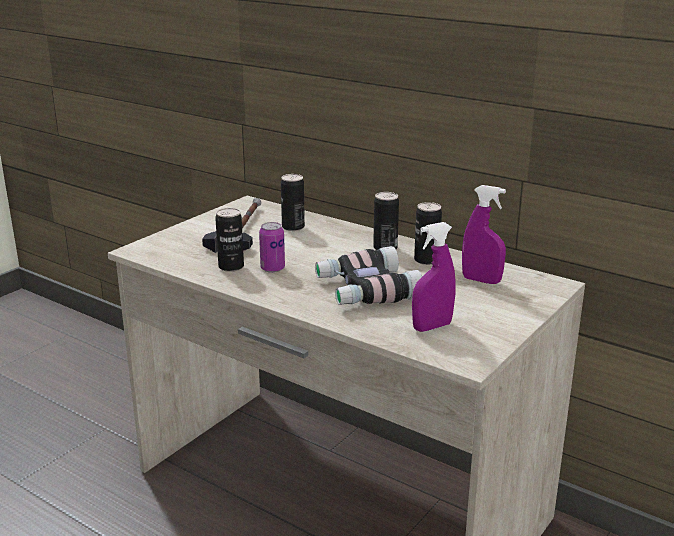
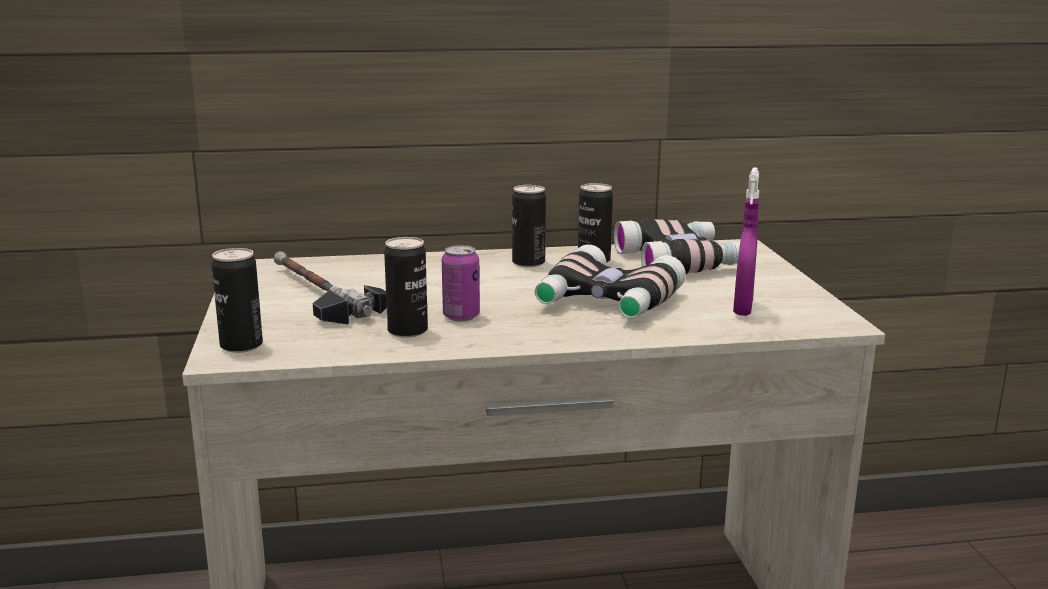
camera: 45 degrees left, 5 degrees down
can [281,174,305,231] -> can moved to [211,248,263,353]
purple spray bottle [462,185,506,284] -> binoculars [614,219,740,274]

